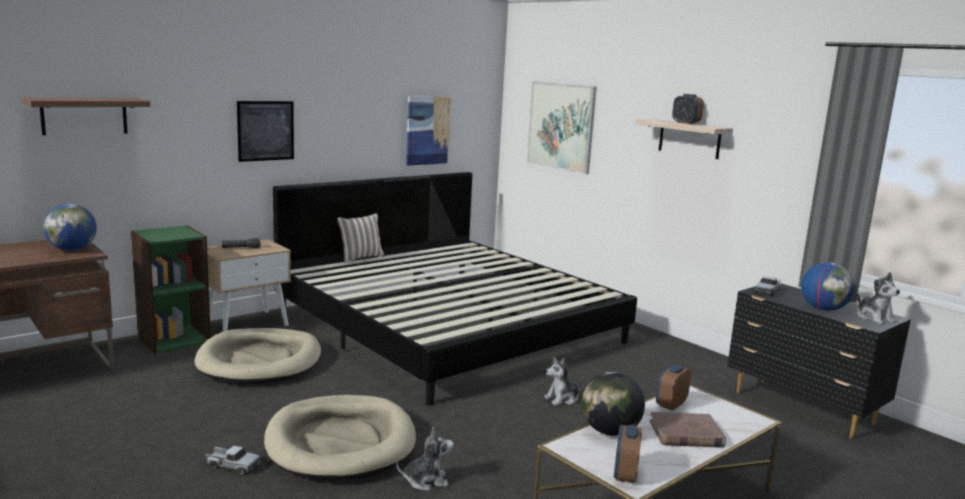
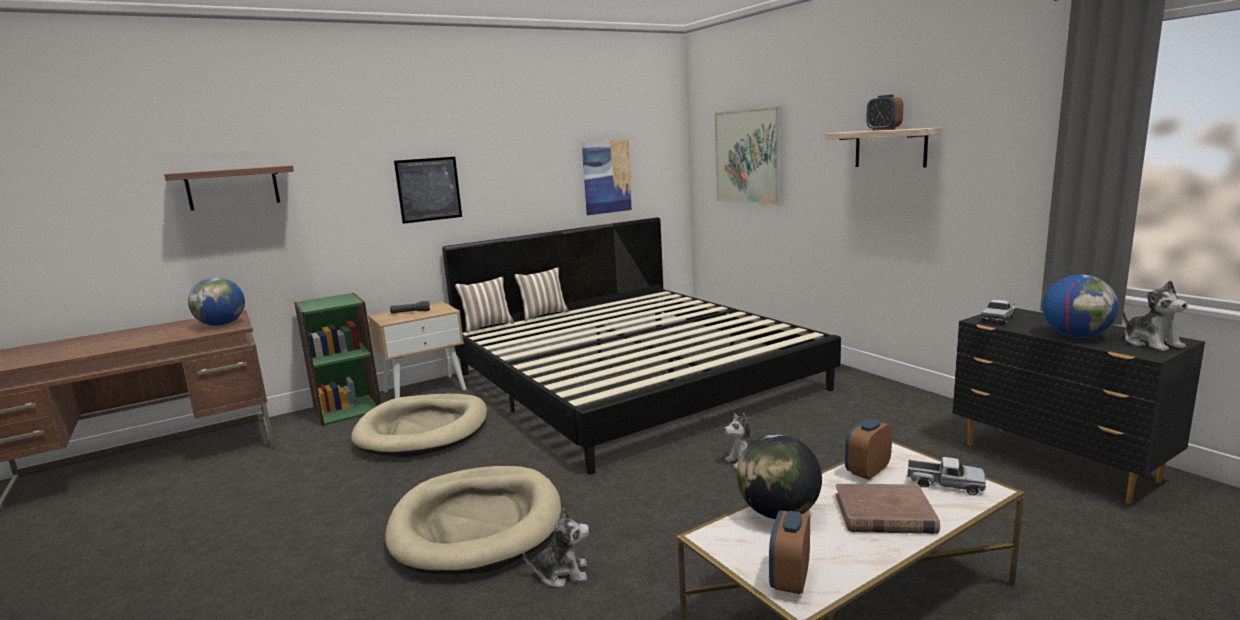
camera: 10 degrees right, 0 degrees up
toy truck [205,446,261,475] -> toy truck moved to [907,457,986,495]
none -> pillow [455,277,514,333]

